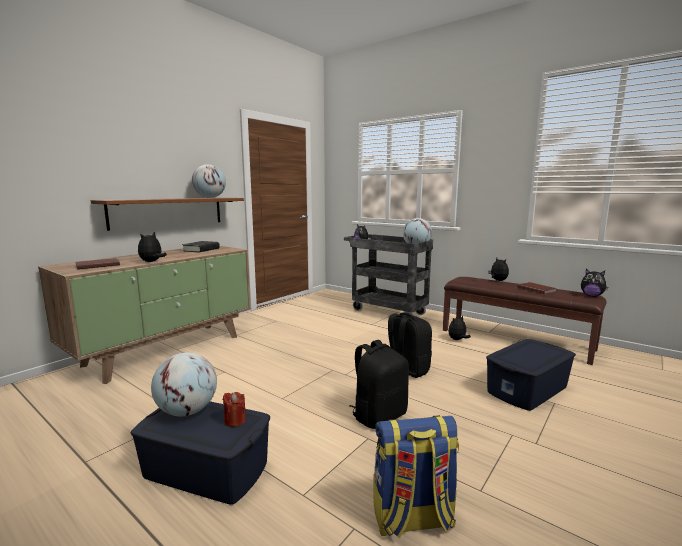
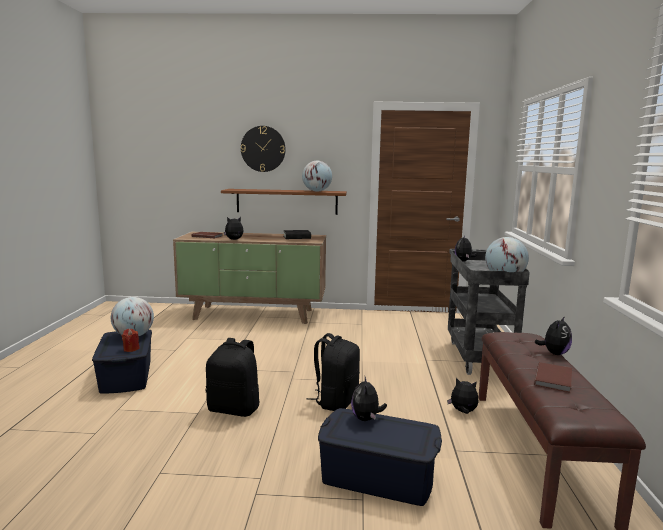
camera: 55 degrees right, 0 degrees up
backpack [373,415,459,539] -> none
plush toy [581,269,609,296] -> plush toy moved to [351,375,387,421]
none -> wall clock [241,126,286,172]

